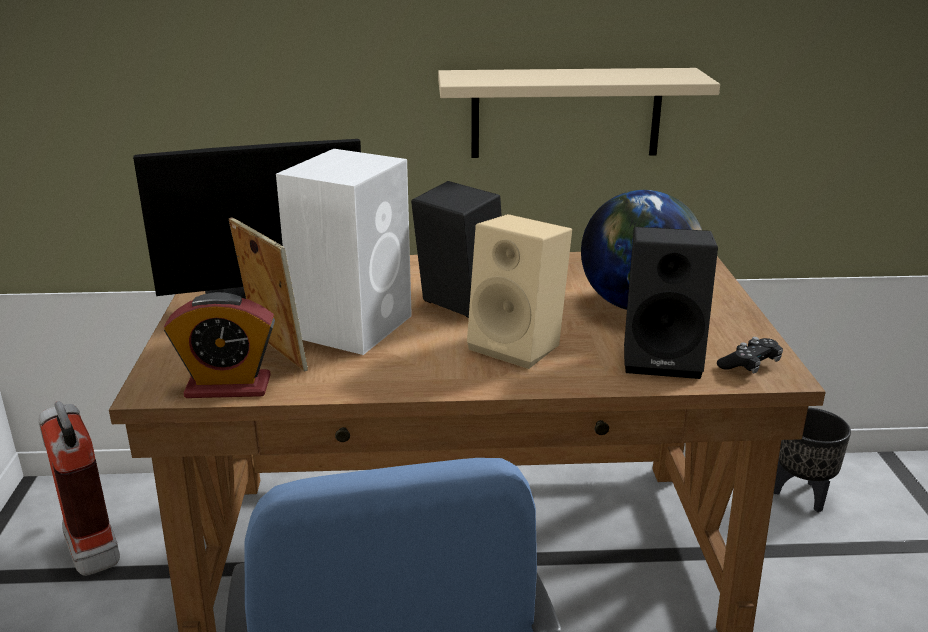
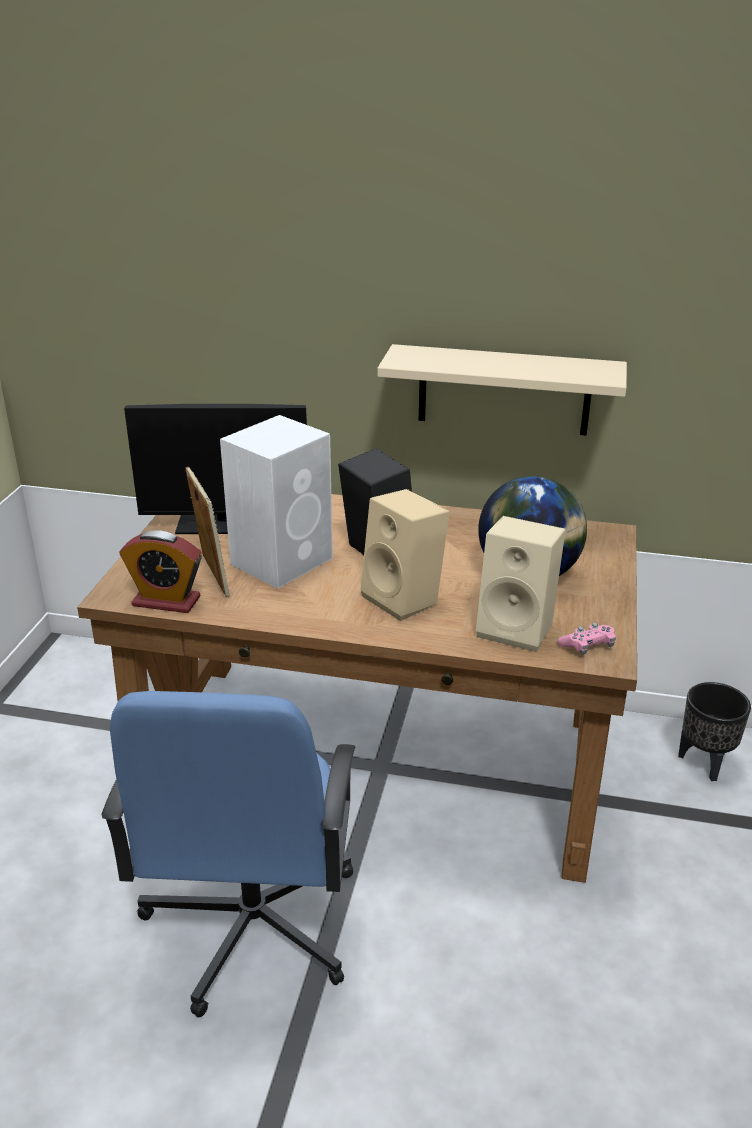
camera: 15 degrees right, 5 degrees up
fire extinguisher [38,401,120,576] -> none
black speaker [624,227,718,379] -> beige speaker [476,516,566,652]
black game controller [717,337,783,373] -> pink game controller [558,623,616,655]

